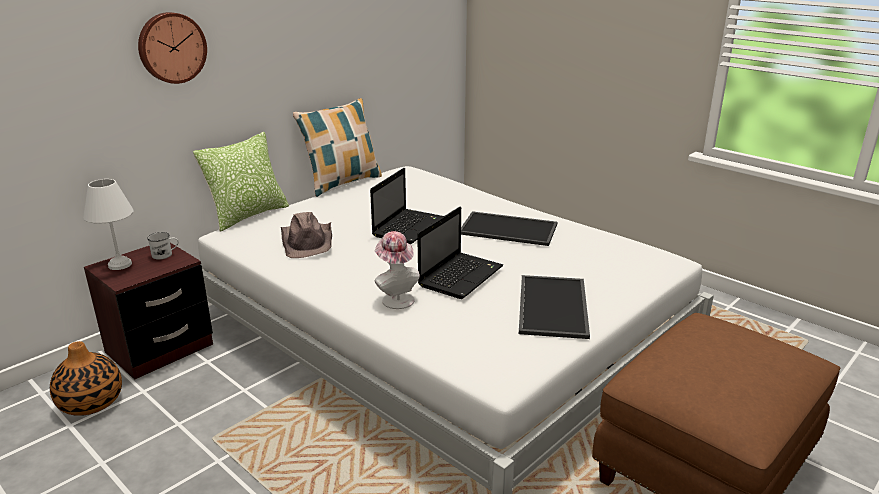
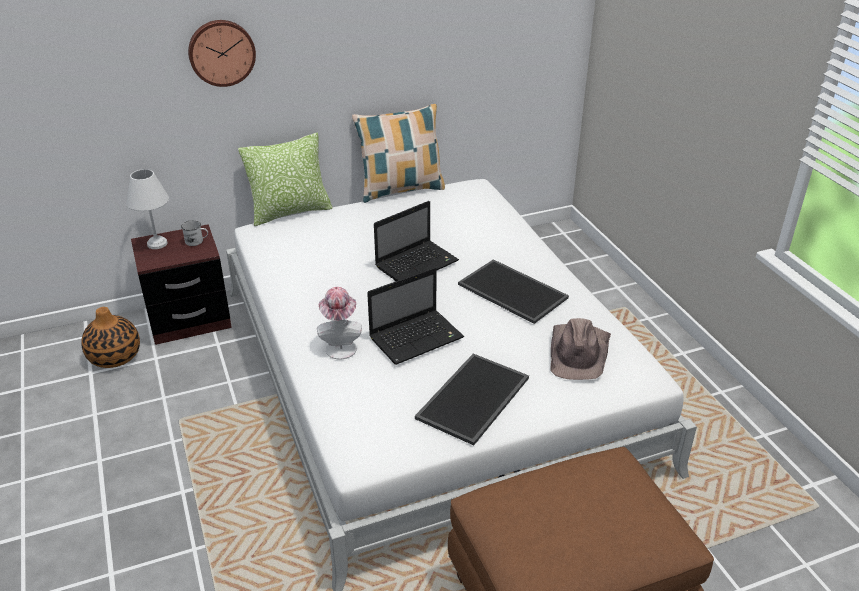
camera: 25 degrees right, 10 degrees up
brown hat [281,212,332,258] -> brown hat moved to [550,318,611,380]

